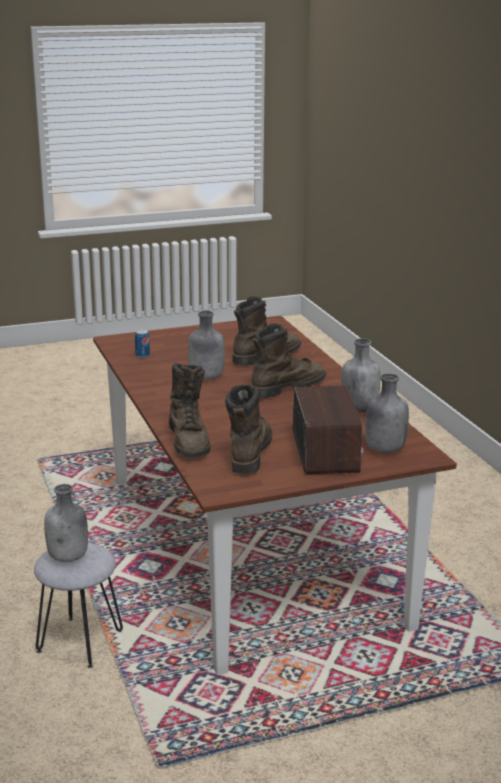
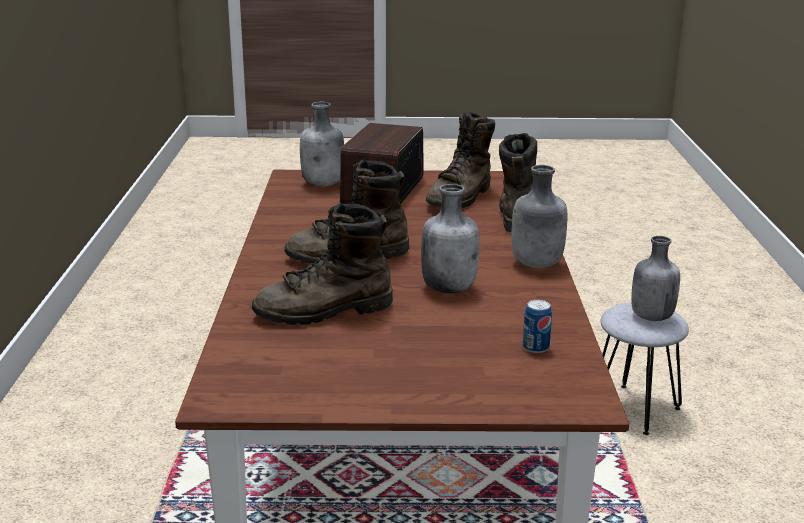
camera: 160 degrees left, 0 degrees up
grey bottle [341,338,381,412] -> grey bottle moved to [511,165,567,268]

